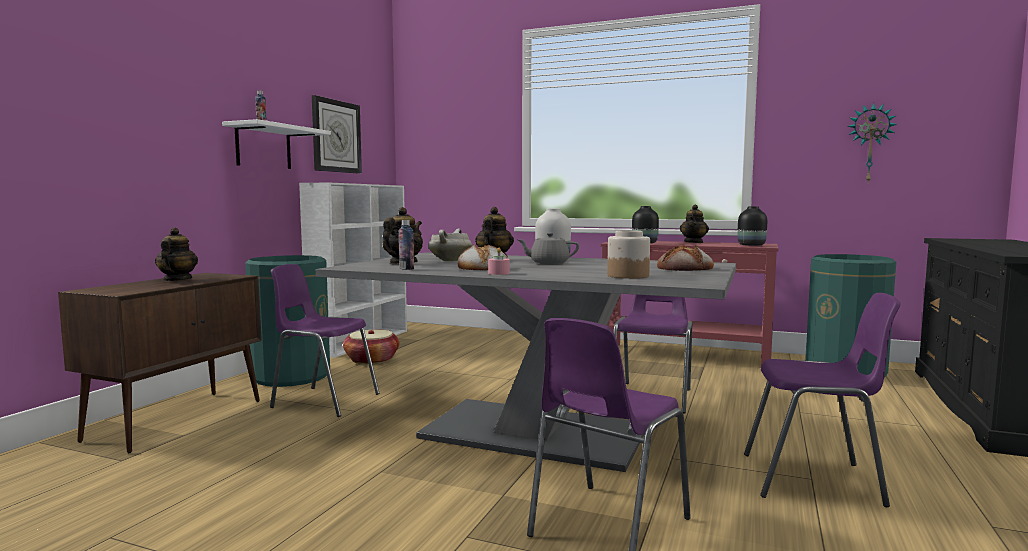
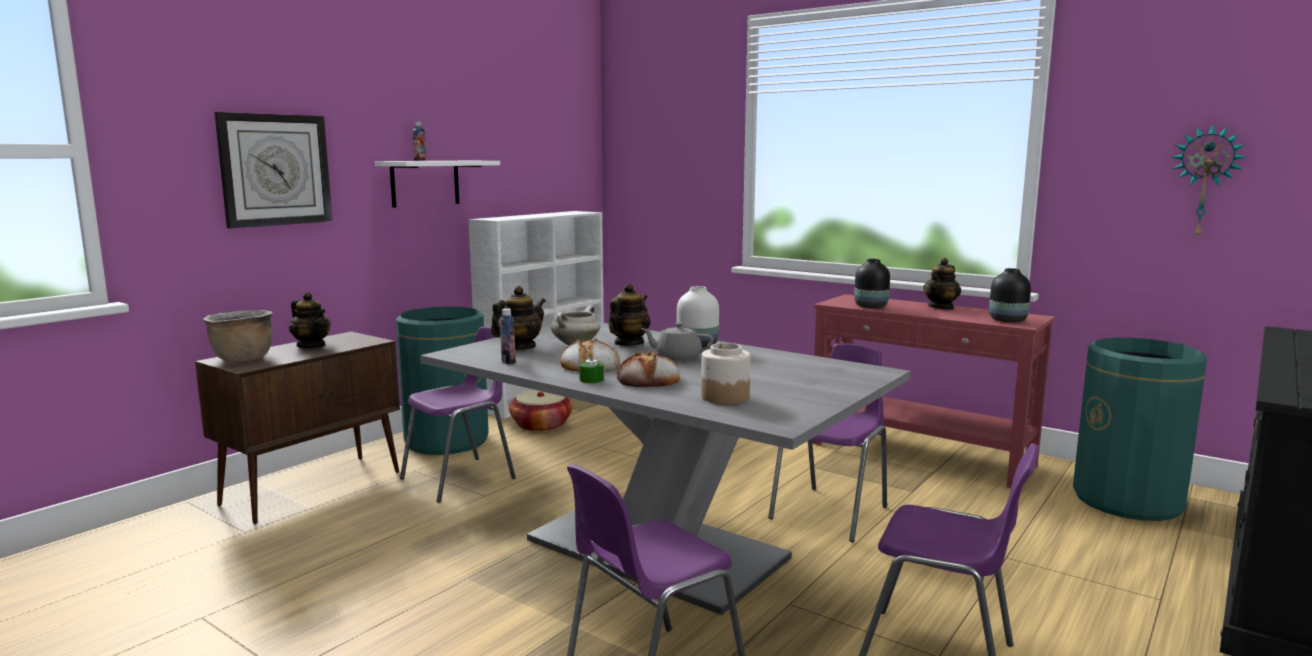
camera: 15 degrees right, 5 degrees up
teapot [155,227,198,281] -> teapot turned 120 degrees clockwise [289,292,331,348]
purple chair [270,264,380,417] -> purple chair turned 105 degrees clockwise [400,327,516,503]
wall clock [312,95,362,174] -> wall clock moved to [215,112,332,228]
pink candle [488,248,510,275] -> green candle [579,352,604,383]
bread [657,244,714,271] -> bread moved to [617,350,680,387]
none -> brown cooking pot [203,310,273,362]

